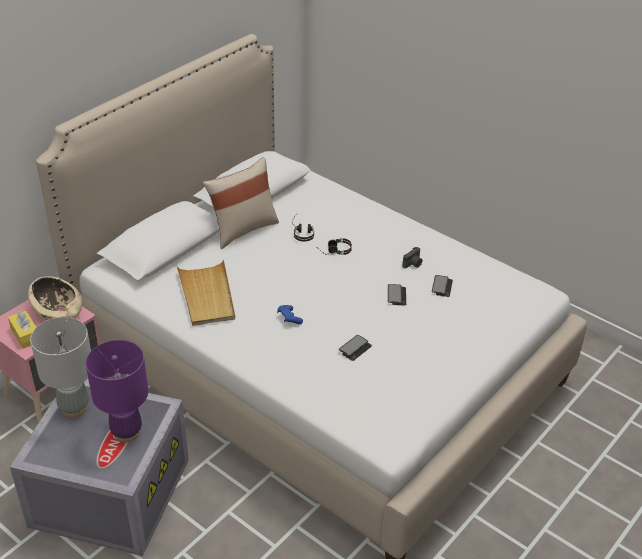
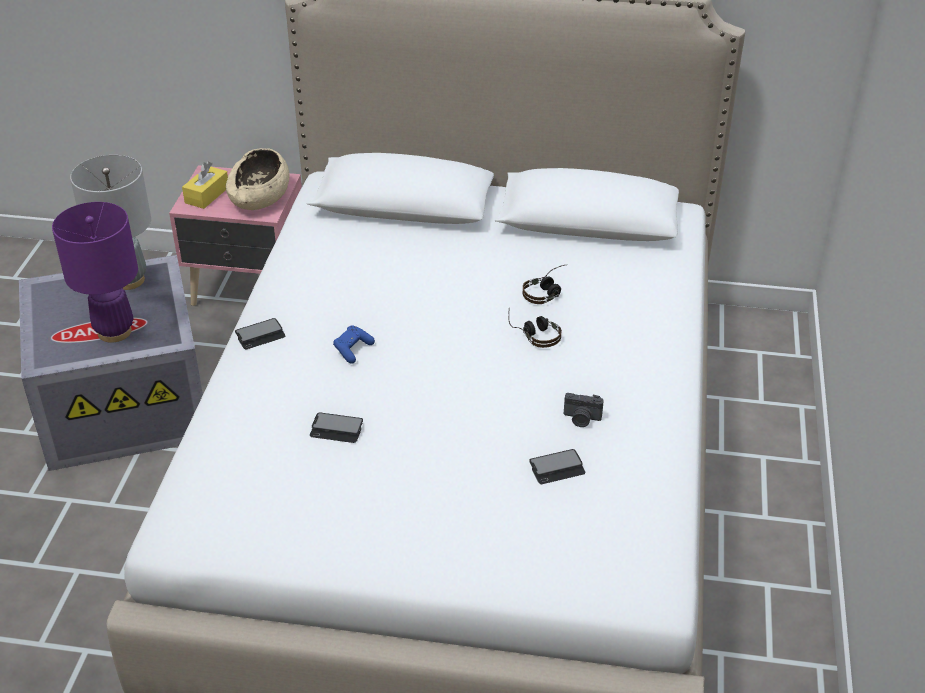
camera: 60 degrees right, 0 degrees up
beige tray [177,260,235,326] -> none
beige pillow [202,157,279,249] -> none
phone [388,284,406,305] -> phone moved to [235,318,286,350]

